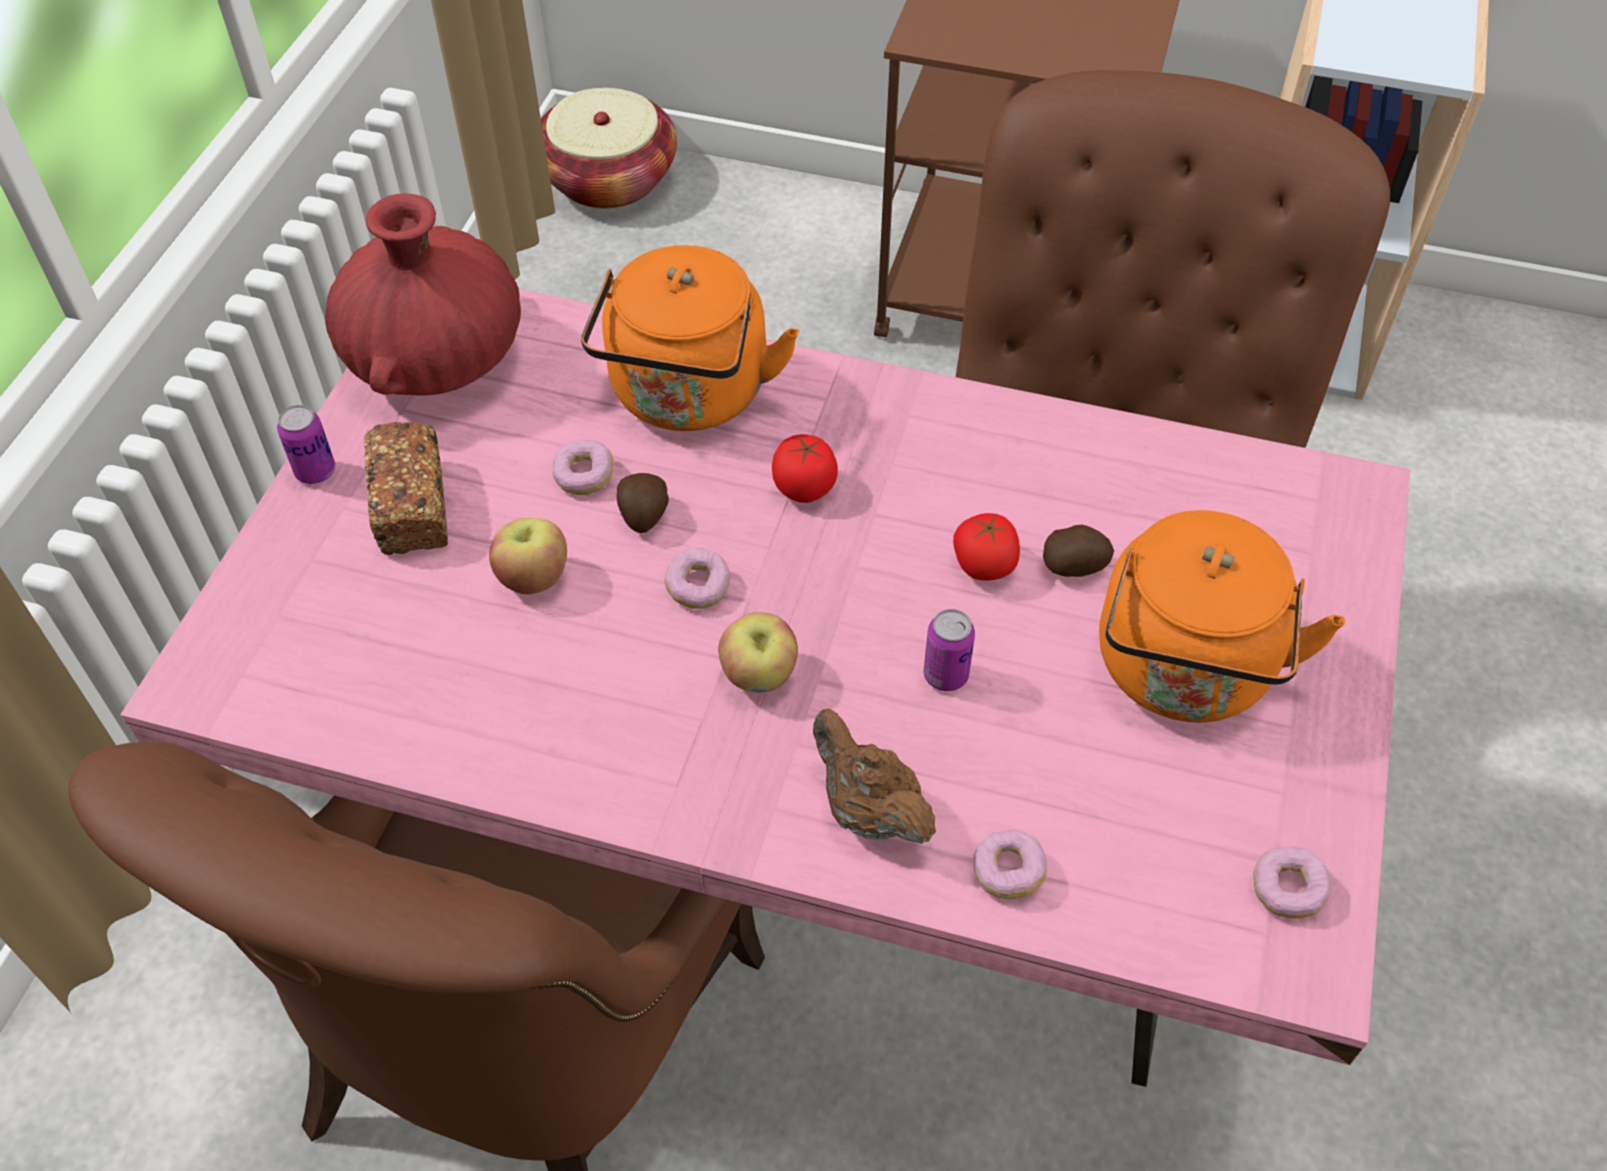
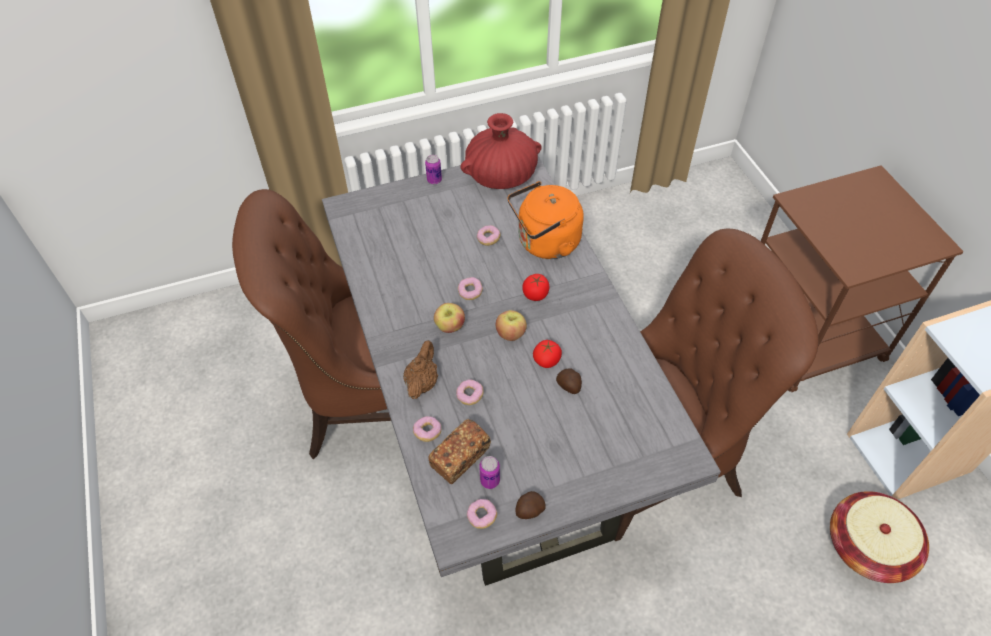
camera: 55 degrees right, 0 degrees up
pink dining table [120,289,1410,1087] -> grey dining table [322,156,721,586]
bread [364,422,448,555] -> bread moved to [428,419,491,484]
apple [489,518,567,594] -> apple moved to [496,310,527,341]
basket [541,88,677,209] -> basket moved to [830,491,929,583]
potato [616,473,669,533] -> potato moved to [515,491,545,519]
can [924,609,975,691] -> can moved to [479,456,500,489]
orange kettle [1099,510,1345,722] -> none
none -> donut [456,379,484,405]

